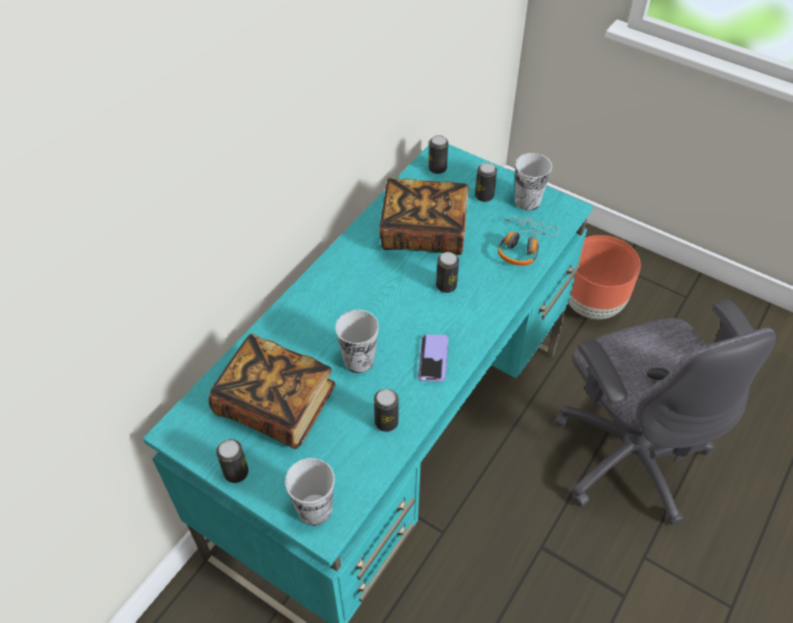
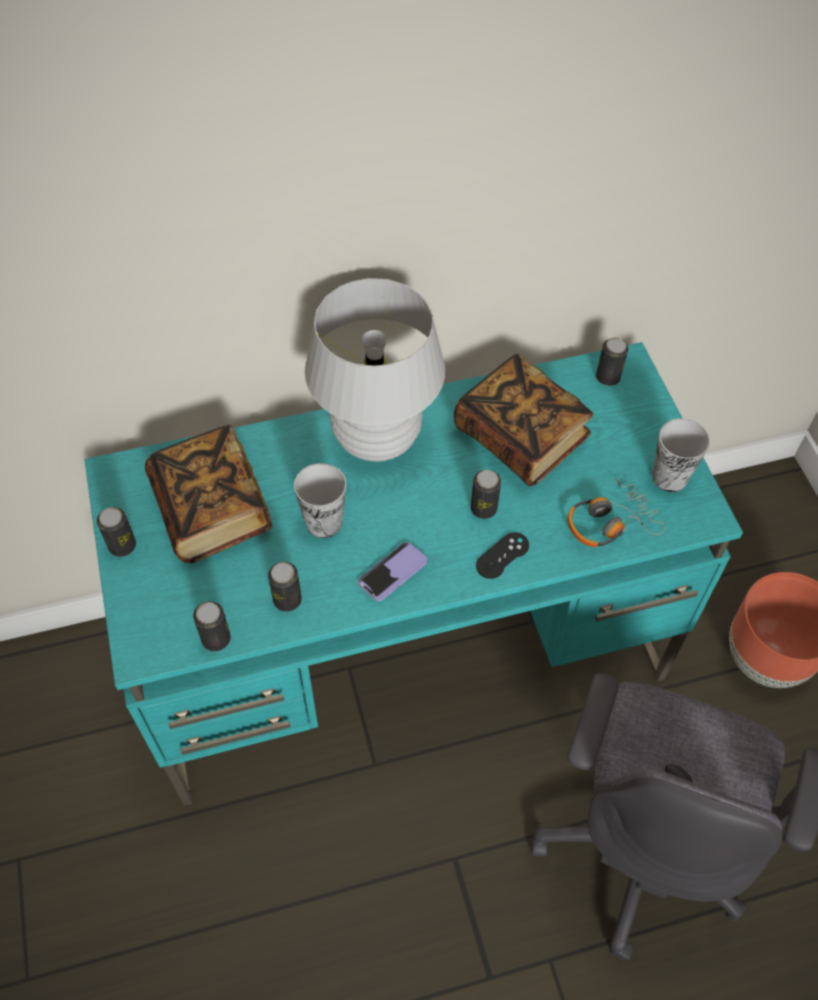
camera: 40 degrees right, 5 degrees up
cup [285,458,335,526] -> none
can [475,163,497,202] -> can moved to [193,601,231,651]
none -> white table lamp [305,278,445,462]
none -> black game controller [476,532,529,579]

